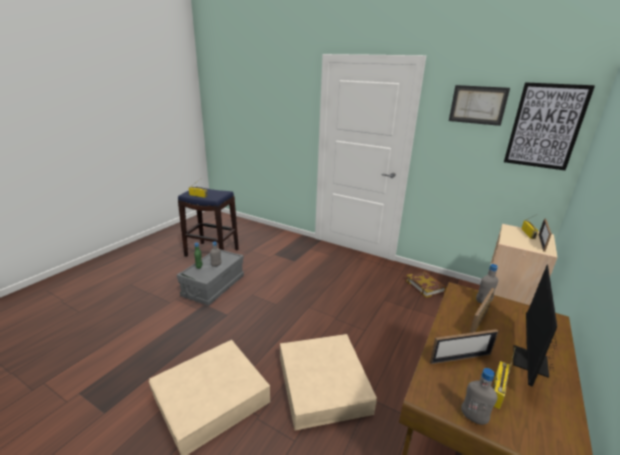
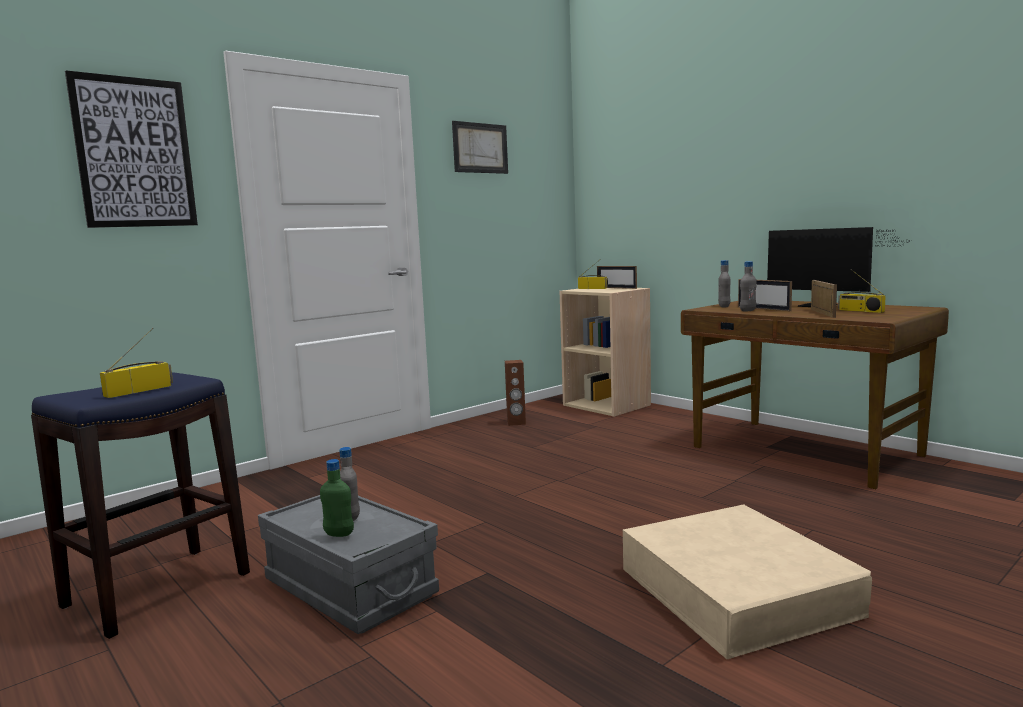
camera: 70 degrees left, 15 degrees down
beige storage box [280,334,377,431] -> none
book [406,271,446,298] -> brown speaker [505,360,526,426]
grey bottle [461,368,497,425] -> grey bottle moved to [740,261,757,312]
picture [504,82,595,170] -> picture moved to [65,70,198,228]

